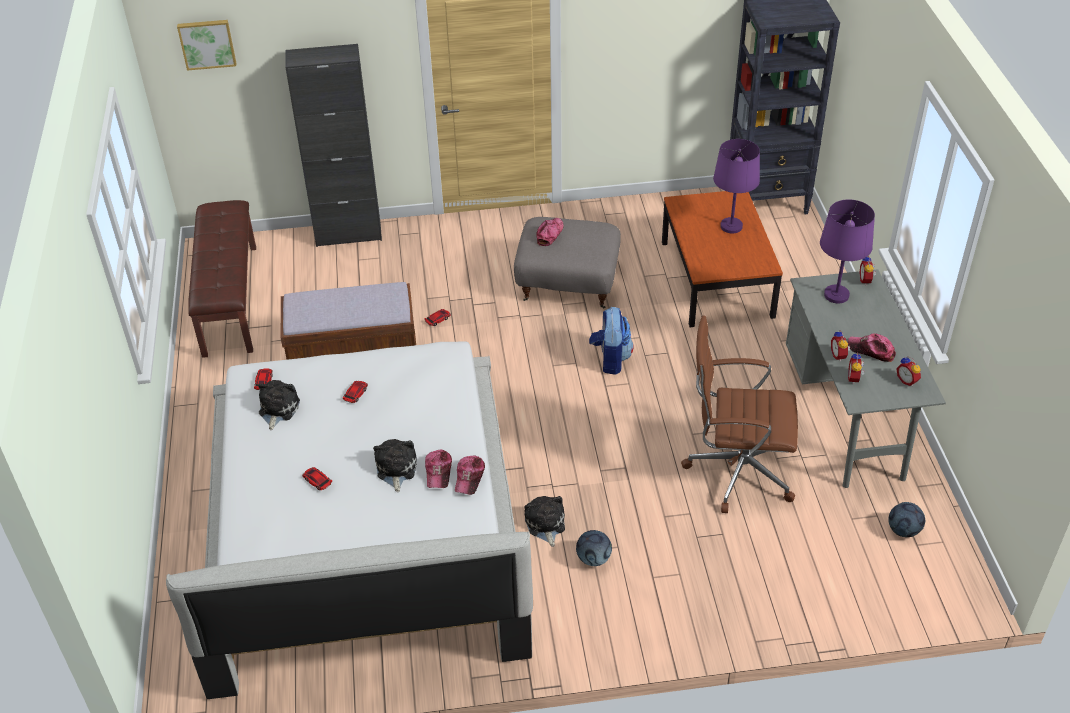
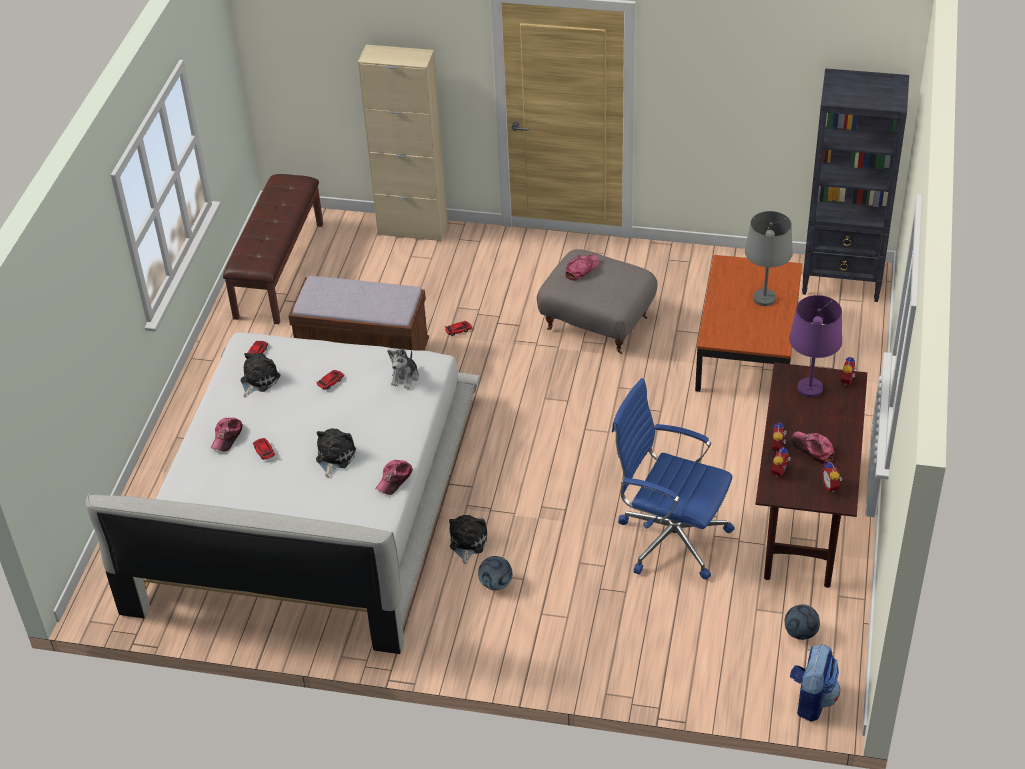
camera: 20 degrees right, 0 degrees up
picture [177,20,236,71] -> none
black cabinet [285,44,382,247] -> beige cabinet [358,45,448,242]
cap [425,450,452,488] -> cap moved to [211,418,243,452]
backpack [589,307,634,375] -> backpack moved to [790,644,840,722]
brown office chair [681,315,798,513] -> blue office chair [612,378,735,580]
purple table lamp [713,139,760,233] -> grey table lamp [745,211,793,306]
grey desk [786,269,946,488] -> brown desk [755,363,867,588]
none -> plush toy [387,349,419,389]

